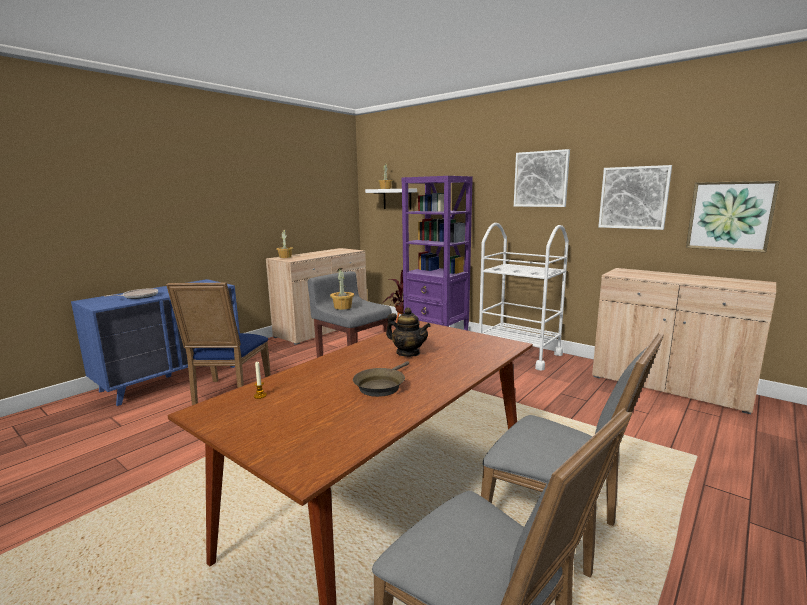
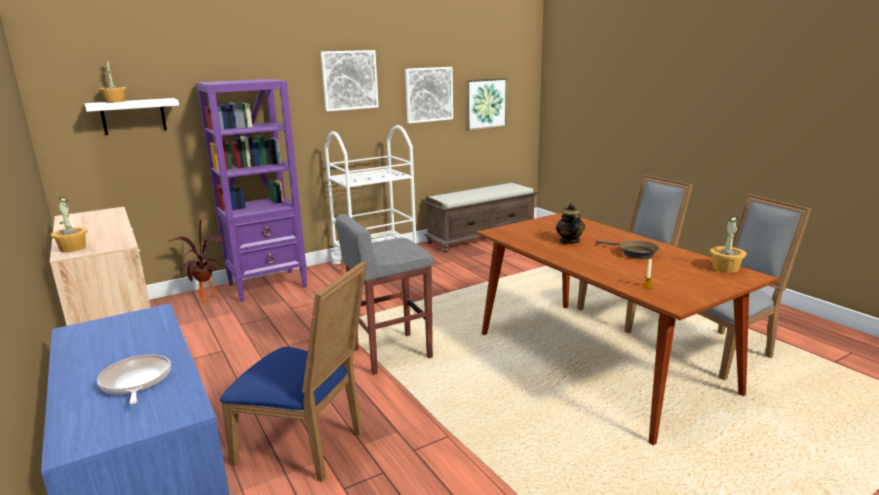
camera: 70 degrees left, 5 degrees up
potted plant [330,268,354,310] -> potted plant moved to [710,216,747,273]
teapot [386,308,431,357] -> teapot turned 60 degrees counterclockwise [556,203,585,244]
beige cabinet [592,268,776,414] -> brown bench [423,182,538,253]

